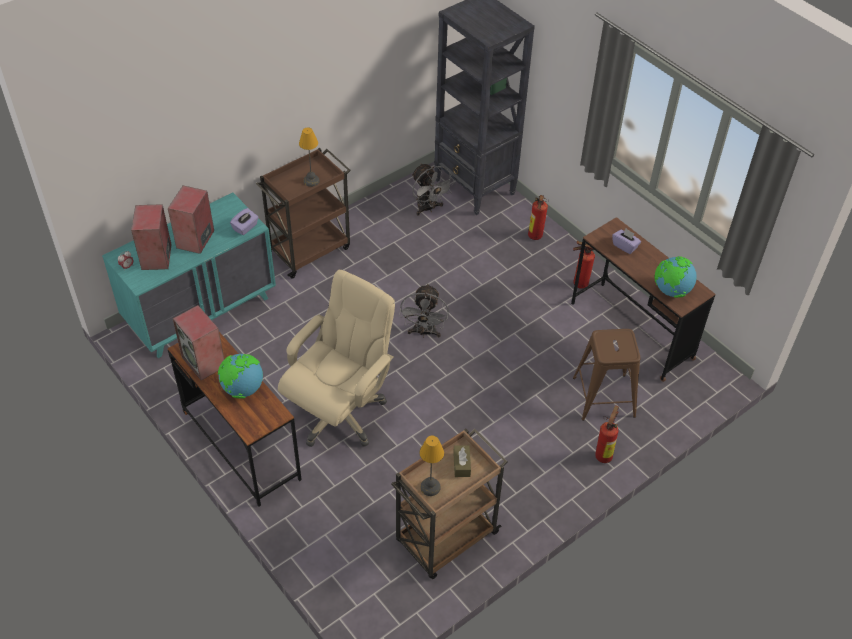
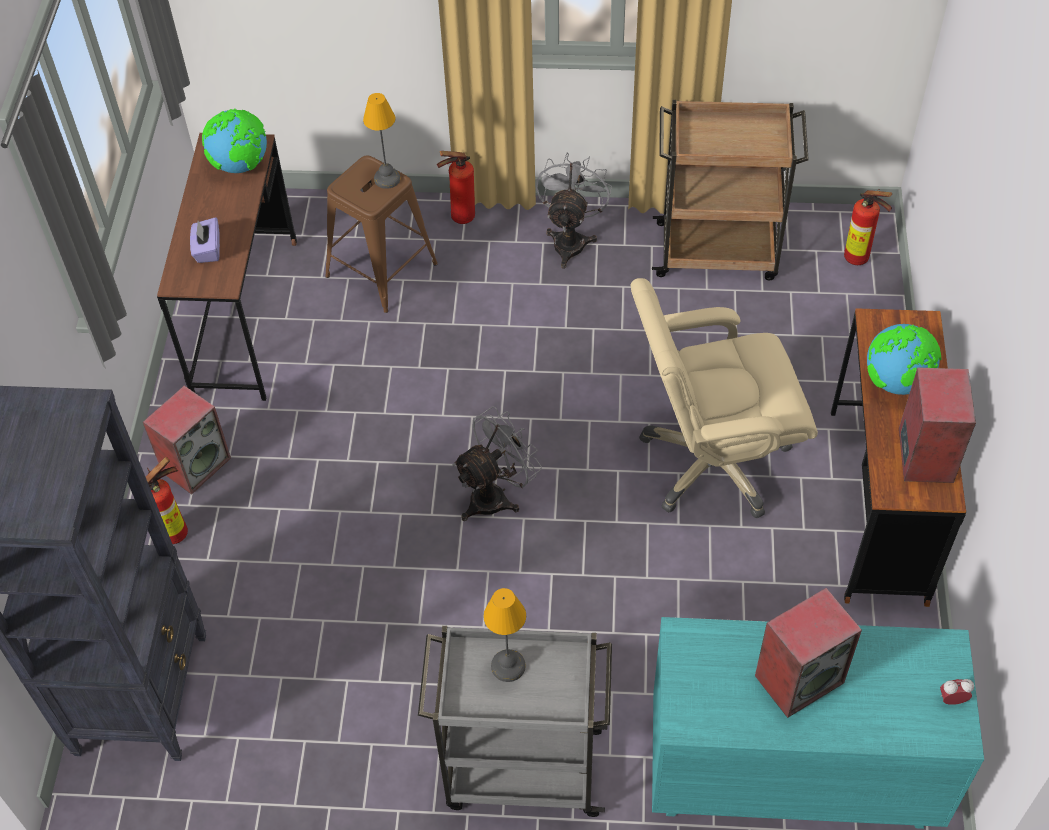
camera: 135 degrees left, 5 degrees up
speaker [131,204,172,270] -> speaker moved to [143,386,231,495]
purple tissue box [230,208,259,235] -> none
brown cart [256,148,351,278] -> grey cart [418,626,612,817]
grey fan [412,163,455,215] -> grey fan moved to [536,153,612,269]
table lamp [419,436,444,496] -> table lamp moved to [363,93,400,189]
brown tissue box [453,445,471,477] -> none
fire extinguisher [573,241,595,289] -> fire extinguisher moved to [844,189,892,265]

